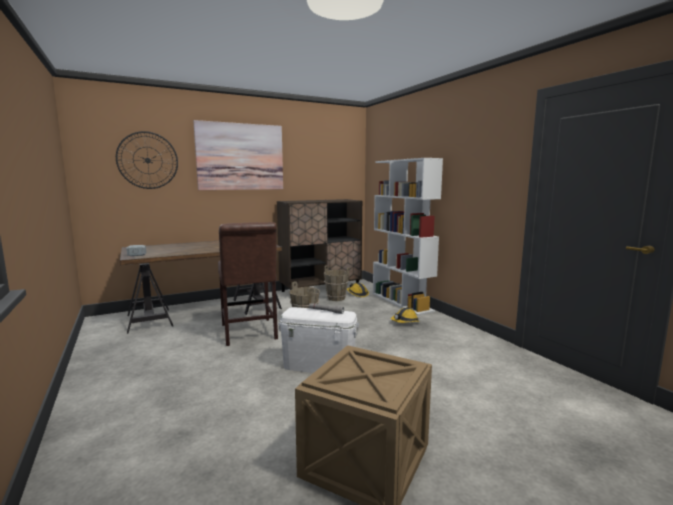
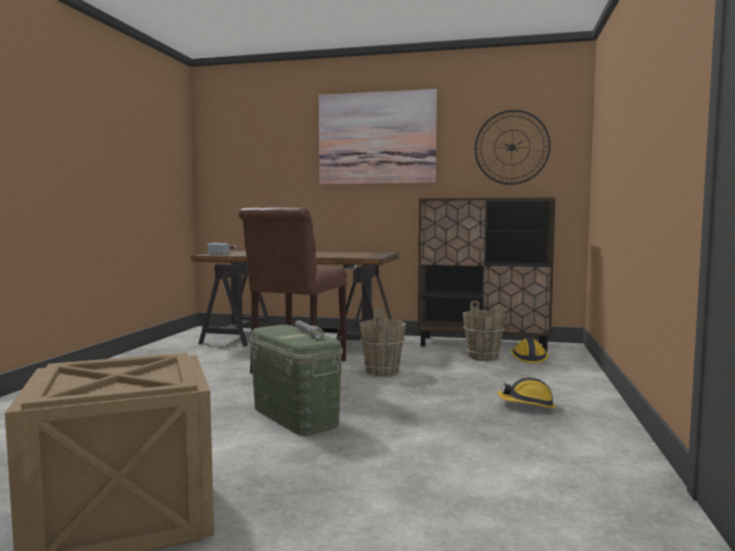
camera: 40 degrees right, 5 degrees down
wall clock [116,131,178,189] -> wall clock moved to [475,110,551,185]
white storage box [278,307,359,373] -> green storage box [250,325,343,436]
white bookcase [373,158,443,315] -> none

